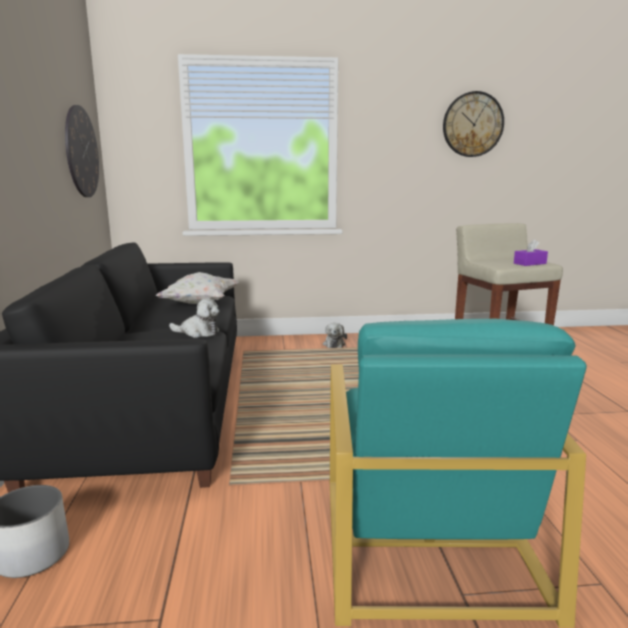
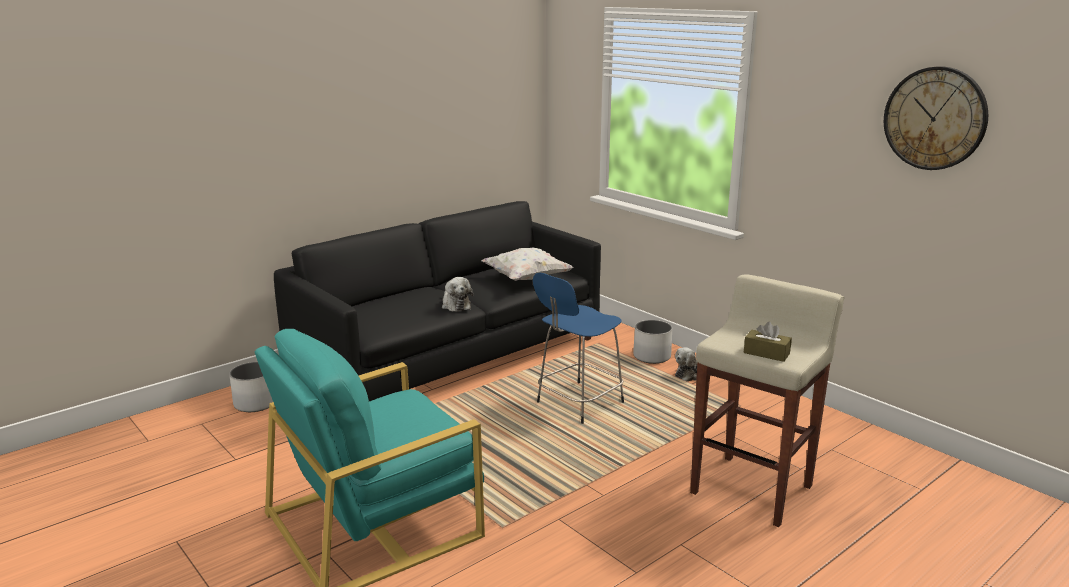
camera: 55 degrees right, 5 degrees up
wall clock [65,105,99,197] -> none
purple tissue box [514,239,548,266] -> brown tissue box [744,322,792,362]
none -> blue stool [533,273,624,424]
none -> white planter [633,320,672,364]

